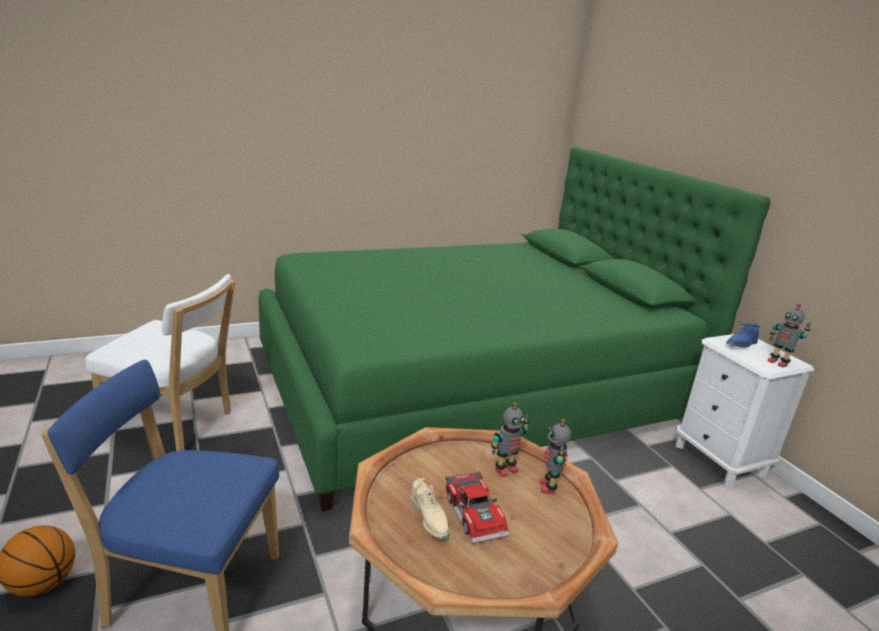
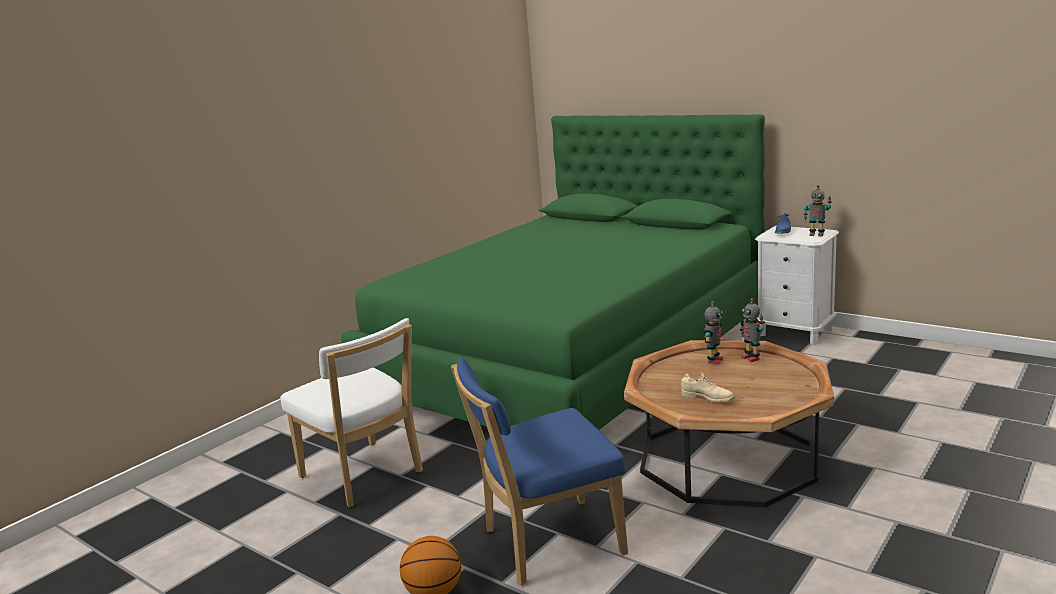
camera: 25 degrees left, 5 degrees down
white chair [85,274,235,451] -> white chair turned 60 degrees clockwise [280,318,423,508]
toy car [446,471,509,544] -> none

